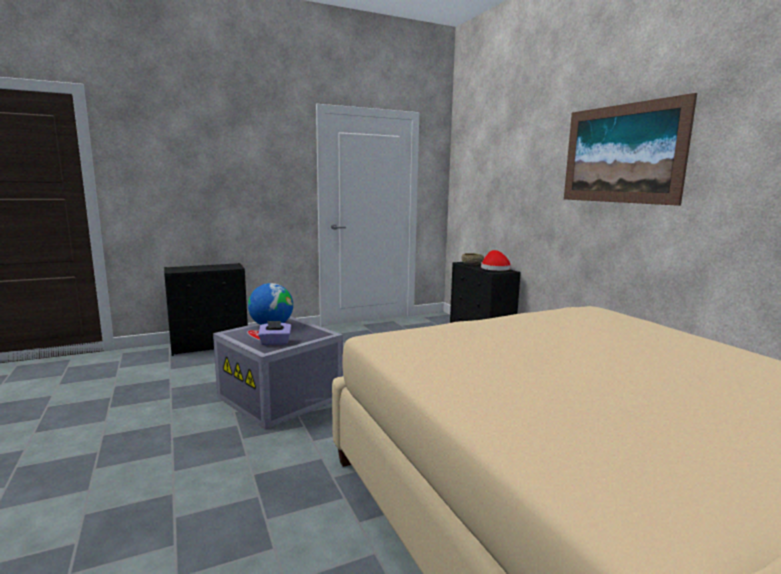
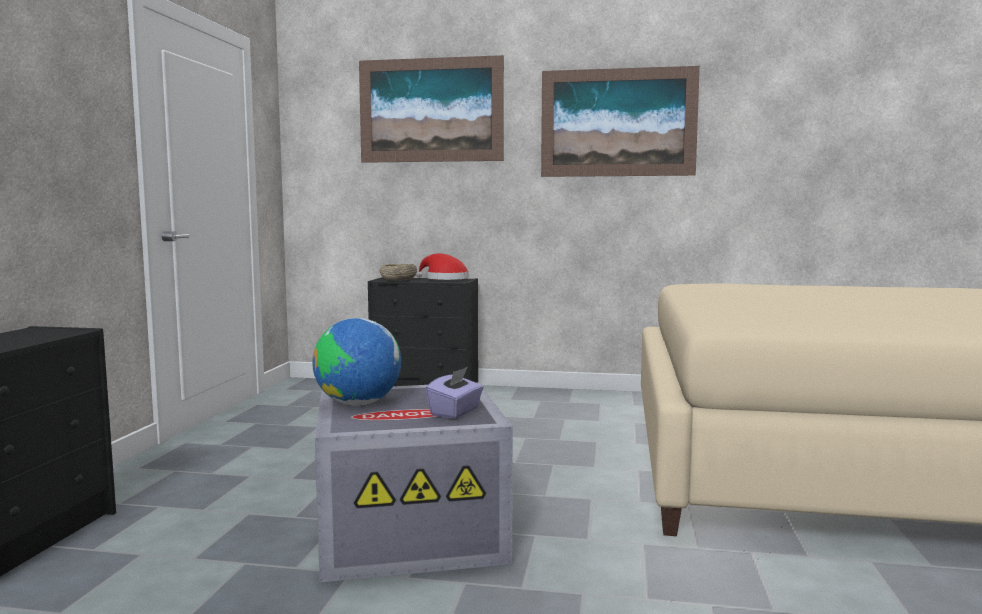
camera: 55 degrees left, 5 degrees down
none -> picture [359,55,504,163]

